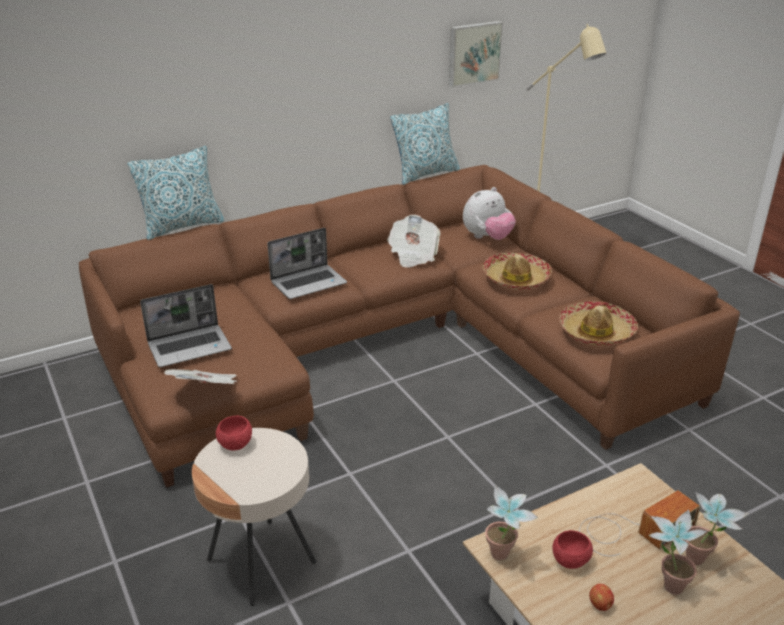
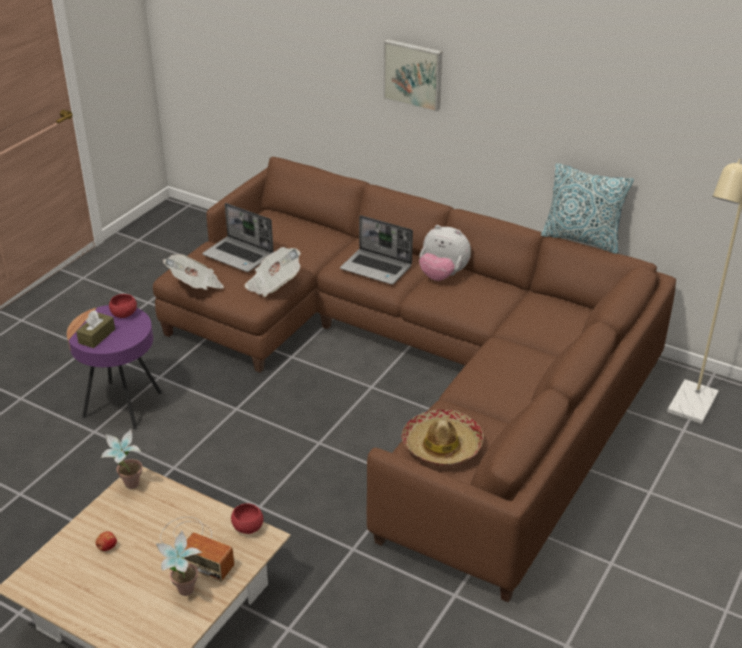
camera: 60 degrees right, 5 degrees up
pillow [128,146,224,240] -> none
beige side table [192,428,316,606] -> purple side table [67,305,162,429]
newspaper [387,215,441,268] -> newspaper moved to [245,247,301,297]
picture [449,21,503,87] -> picture moved to [383,39,442,112]
plush toy [463,187,516,240] -> plush toy moved to [419,225,471,281]
hat [482,253,552,290] -> none
red bowl [552,530,593,569] -> red bowl moved to [231,503,263,534]
potted plant [648,509,707,595] -> none
none -> brown tissue box [76,310,115,348]

